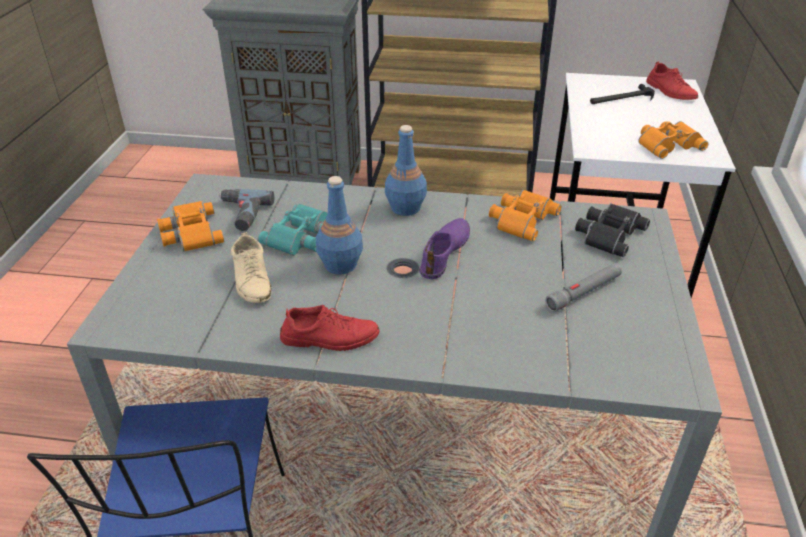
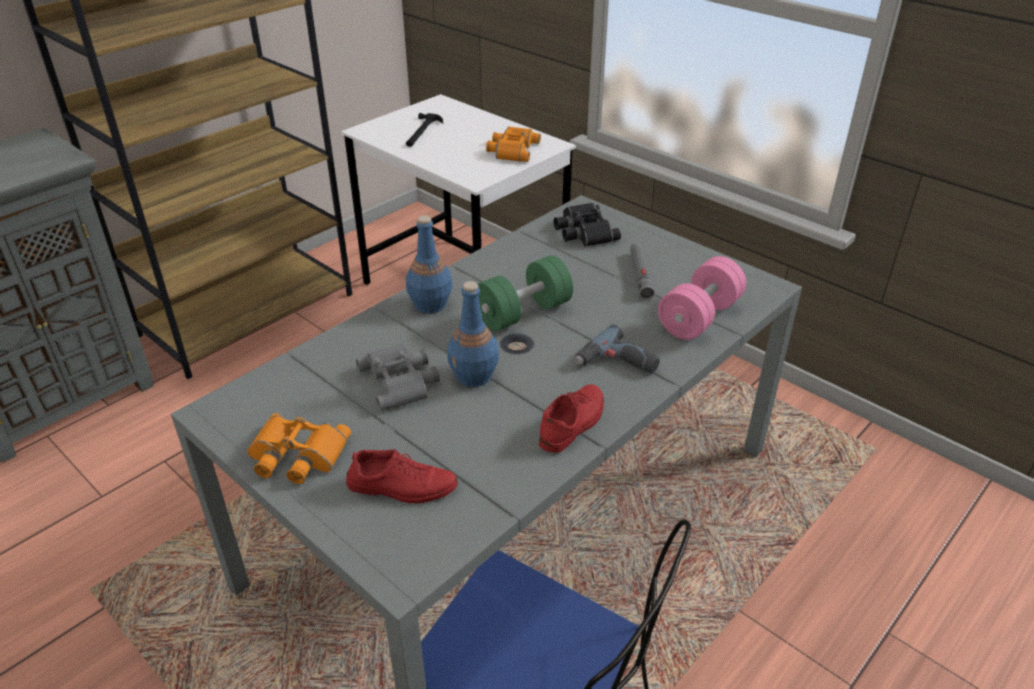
camera: 55 degrees left, 0 degrees up
power drill [219,189,274,231] -> power drill moved to [575,324,660,373]
beige shoe [231,232,271,303] -> none
turquoise binoculars [258,204,328,256] -> grey binoculars [356,344,440,411]
purple shoe [419,218,470,279] -> green dumbbell [478,255,573,331]
orange binoculars [489,190,561,241] -> none
red shoe [646,61,698,100] -> red shoe moved to [346,449,458,504]
none -> pink dumbbell [658,256,746,340]

